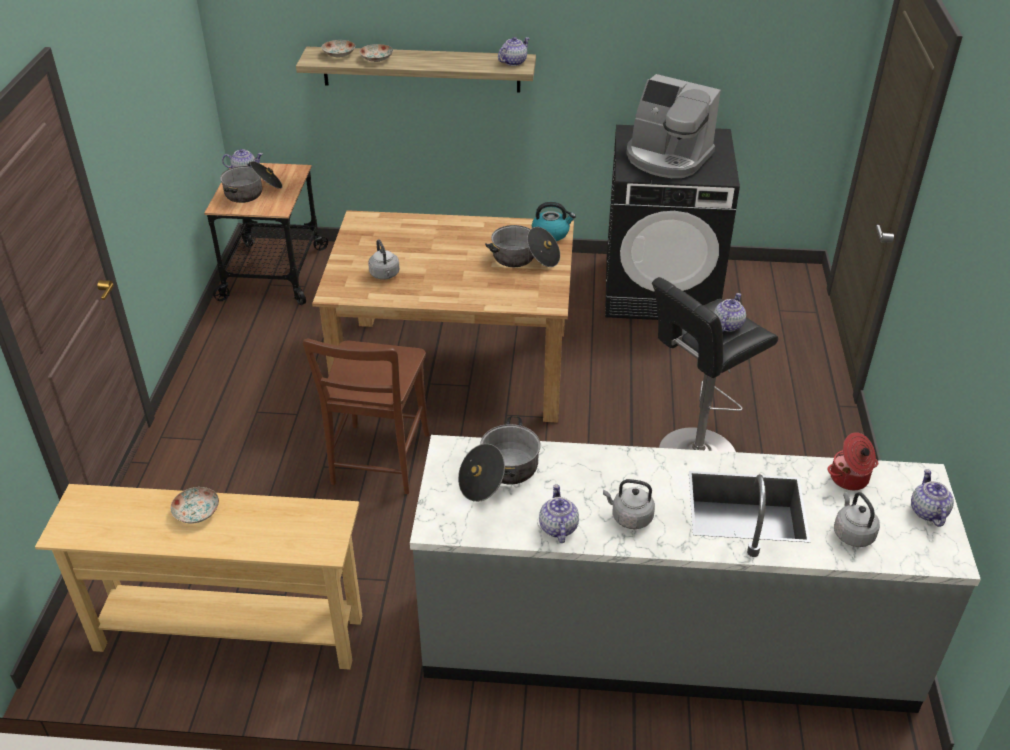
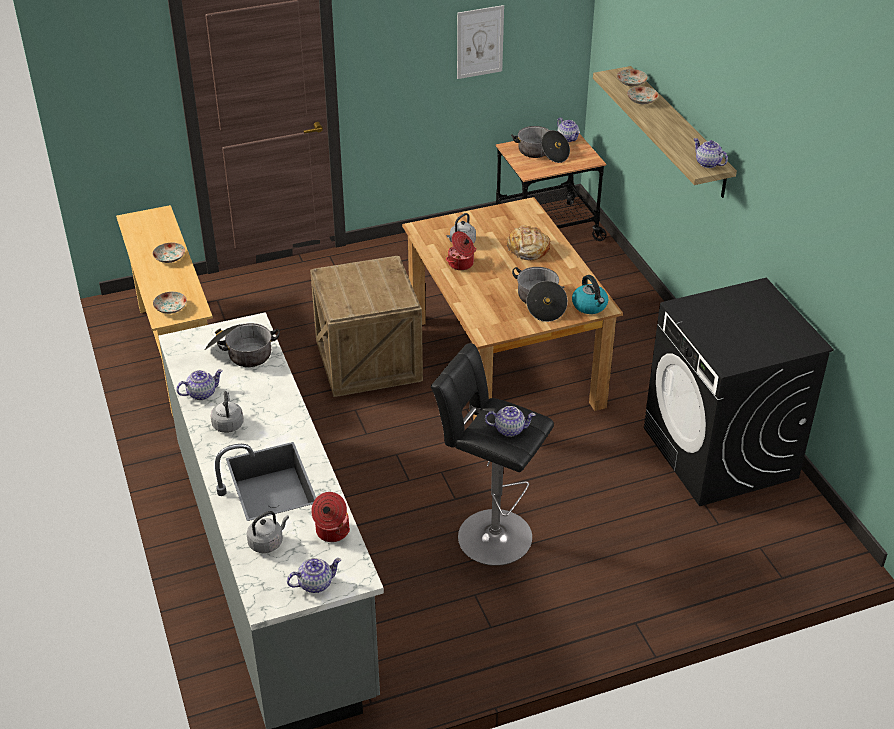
camera: 65 degrees right, 0 degrees up
brown chair [303,339,430,494] -> crate [310,256,423,397]
teapot [498,37,530,66] -> teapot turned 150 degrees counterclockwise [694,138,728,168]
coffee machine [626,74,721,178] -> none
none -> plate [153,292,187,314]
none -> cooking pot [446,231,476,270]
none -> picture [457,5,504,79]
none -> bread [507,225,550,261]

